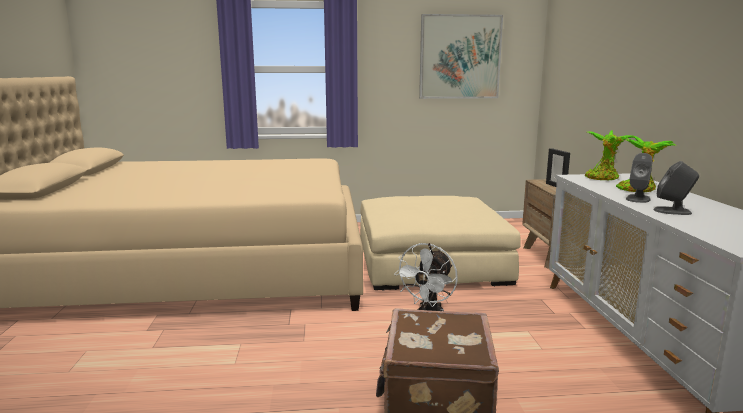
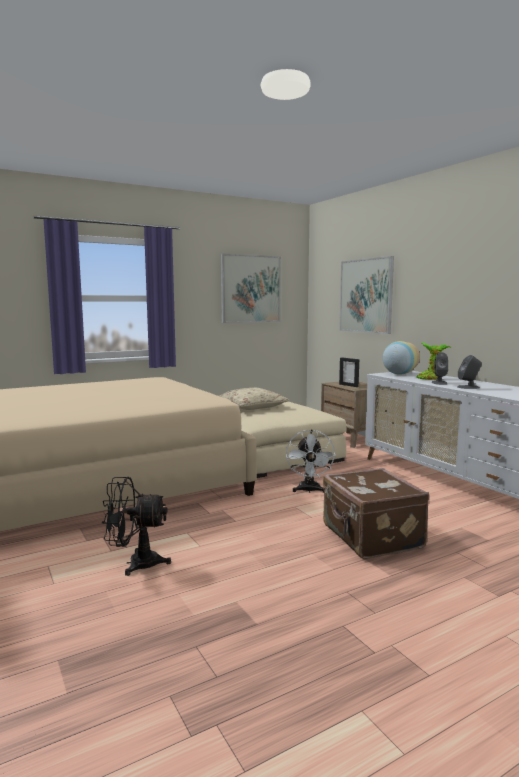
camera: 25 degrees left, 5 degrees down
potted plant [585,130,634,180] -> vase [383,341,420,375]
none -> black fan [101,477,171,576]
none -> beige pillow [219,388,289,410]
none -> picture [339,256,394,334]

